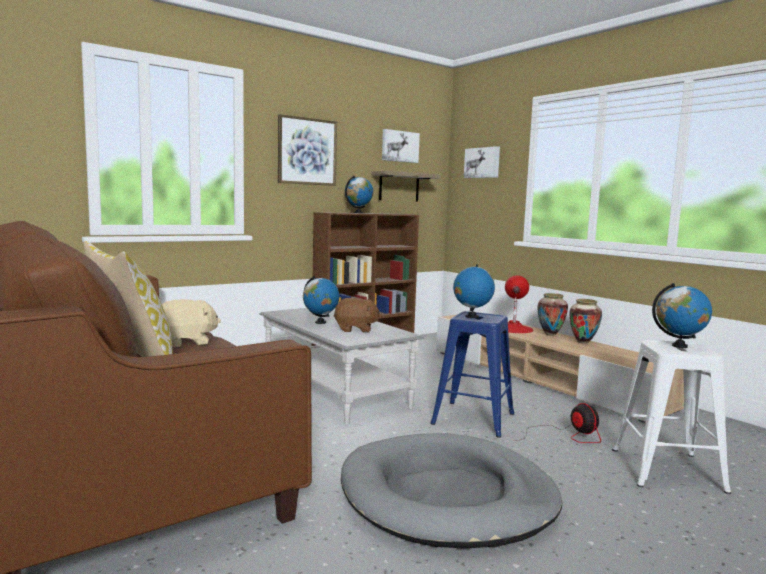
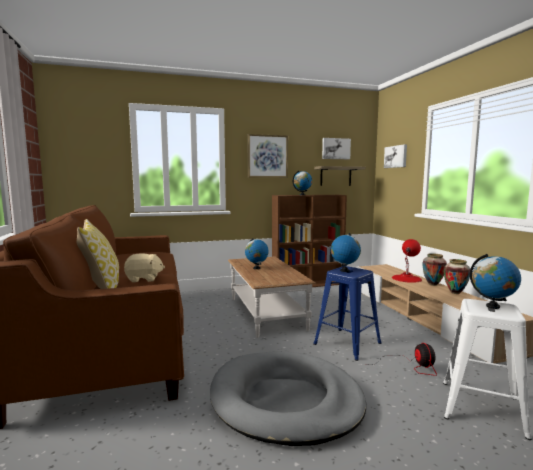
camera: 20 degrees right, 0 degrees up
grey coffee table [259,308,424,425] -> brown coffee table [228,257,316,338]
brown plush toy [334,298,382,333] -> none

